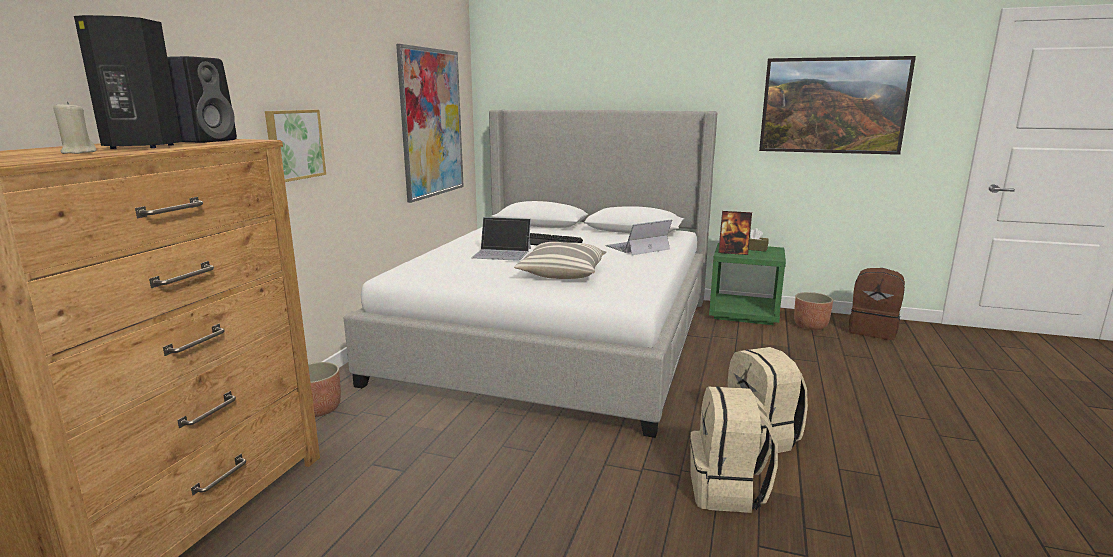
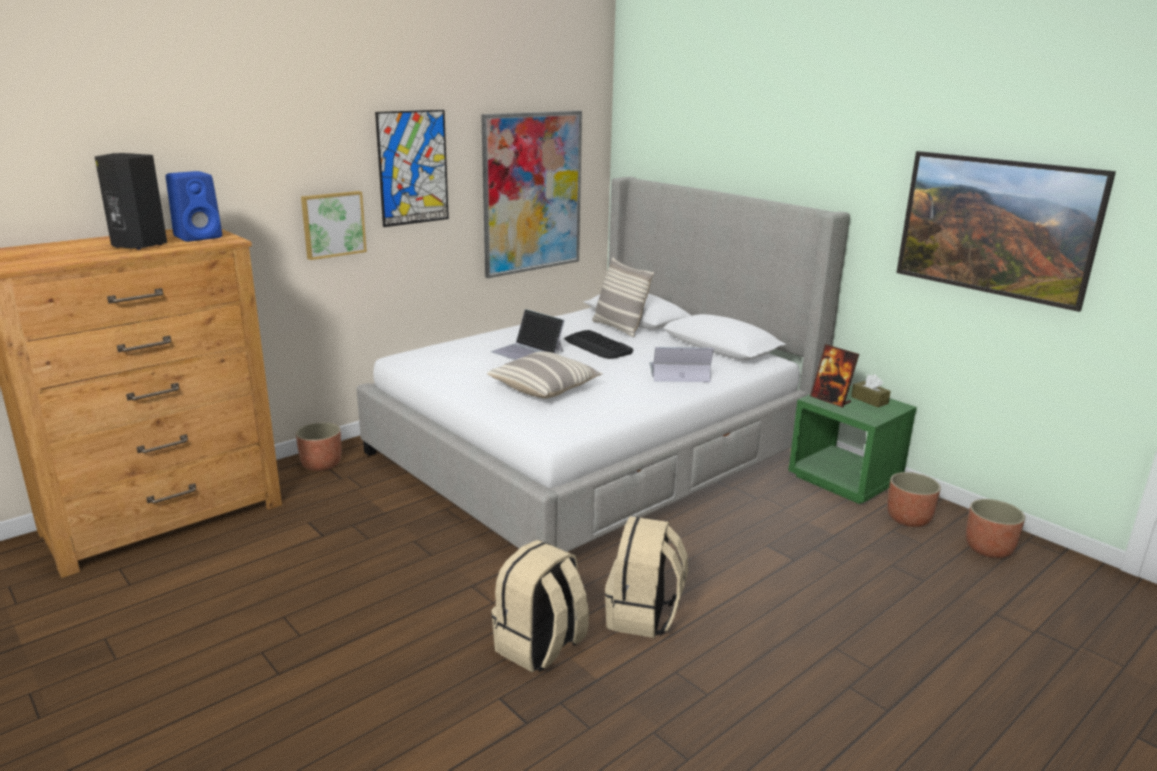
camera: 30 degrees right, 5 degrees up
beige candle [53,101,97,154] -> none
black speaker [167,56,237,143] -> blue speaker [166,171,222,242]
brown backpack [849,268,905,340] -> planter [966,499,1025,558]
none -> picture [375,110,449,227]
none -> pillow [592,258,654,337]

